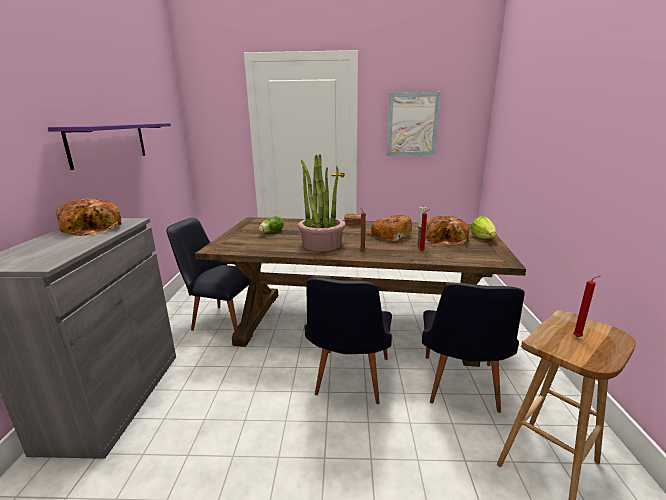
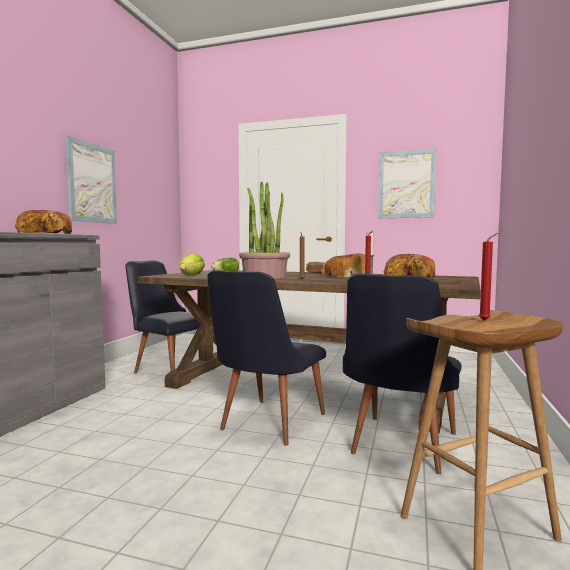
camera: 15 degrees right, 15 degrees down
purple shelf [48,123,171,170] -> picture [65,136,117,224]
lettuce [471,216,496,239] -> lettuce moved to [180,253,205,276]

